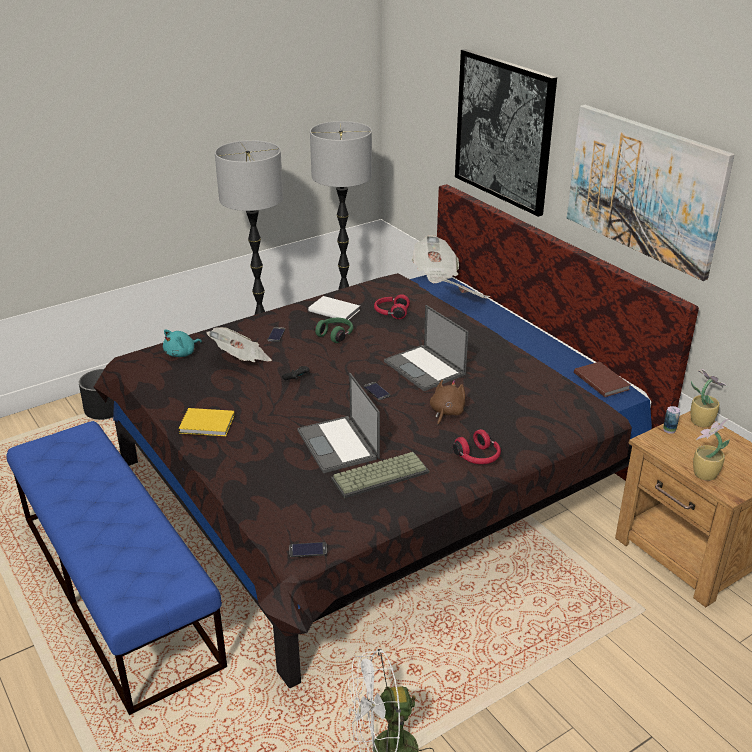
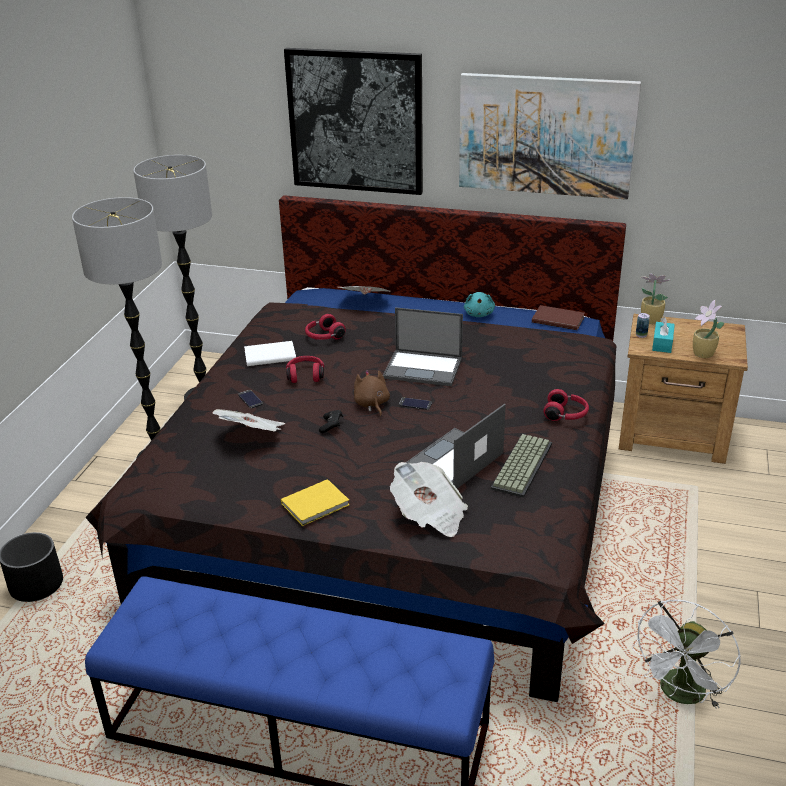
camera: 40 degrees left, 0 degrees up
turquoise plush toy [163,329,202,357] -> turquoise plush toy moved to [464,292,495,317]
phone [289,542,327,557] -> none
laptop [297,373,380,473] -> laptop turned 105 degrees clockwise [406,404,506,489]
green headphones [314,318,353,343] -> red headphones [286,356,324,383]
newspaper [412,235,459,283] -> newspaper moved to [390,462,468,537]
brown plush toy [430,380,465,425] -> brown plush toy moved to [354,370,390,417]
none -> turquoise tissue box [652,317,675,353]

